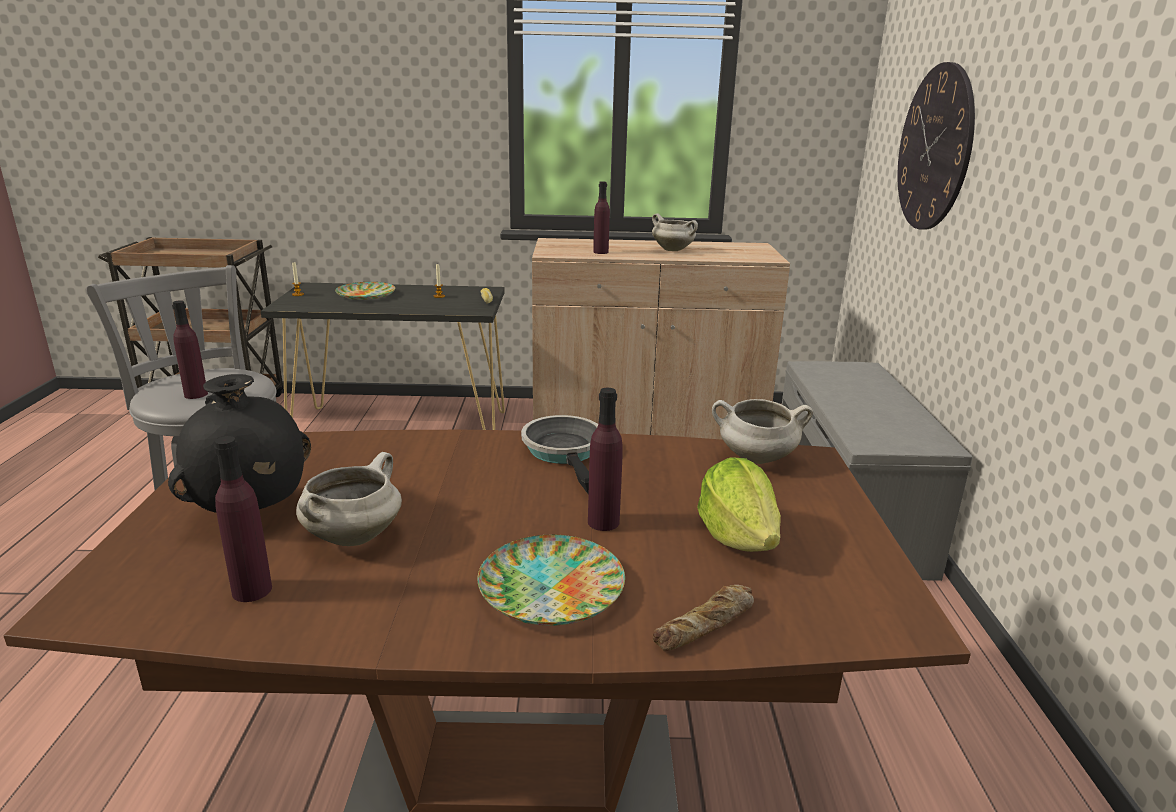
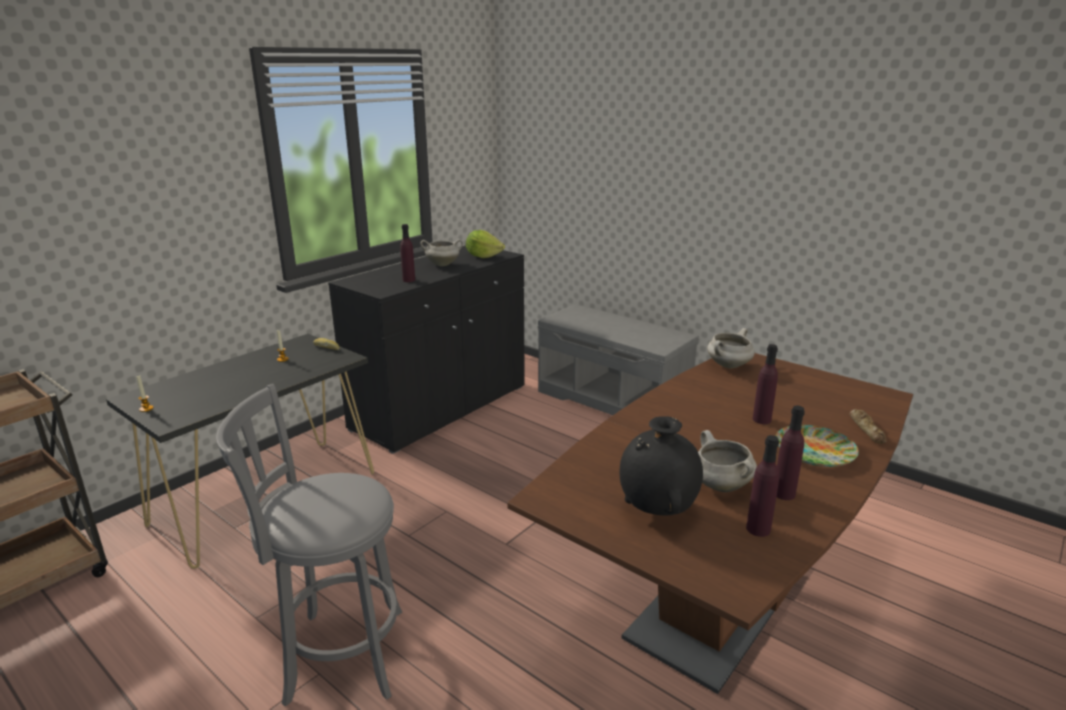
camera: 50 degrees left, 0 degrees up
purple bottle [172,300,208,399] -> purple bottle moved to [777,406,805,500]
plate [335,282,395,300] -> none
frying pan [521,415,598,495] -> none
beige cabinet [532,238,790,440] -> black cabinet [328,246,525,454]
lettuce [697,457,781,552] -> lettuce moved to [466,230,505,258]
wall clock [898,62,975,230] -> none

